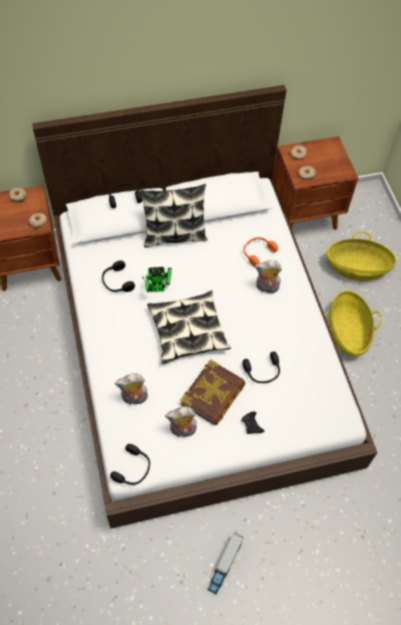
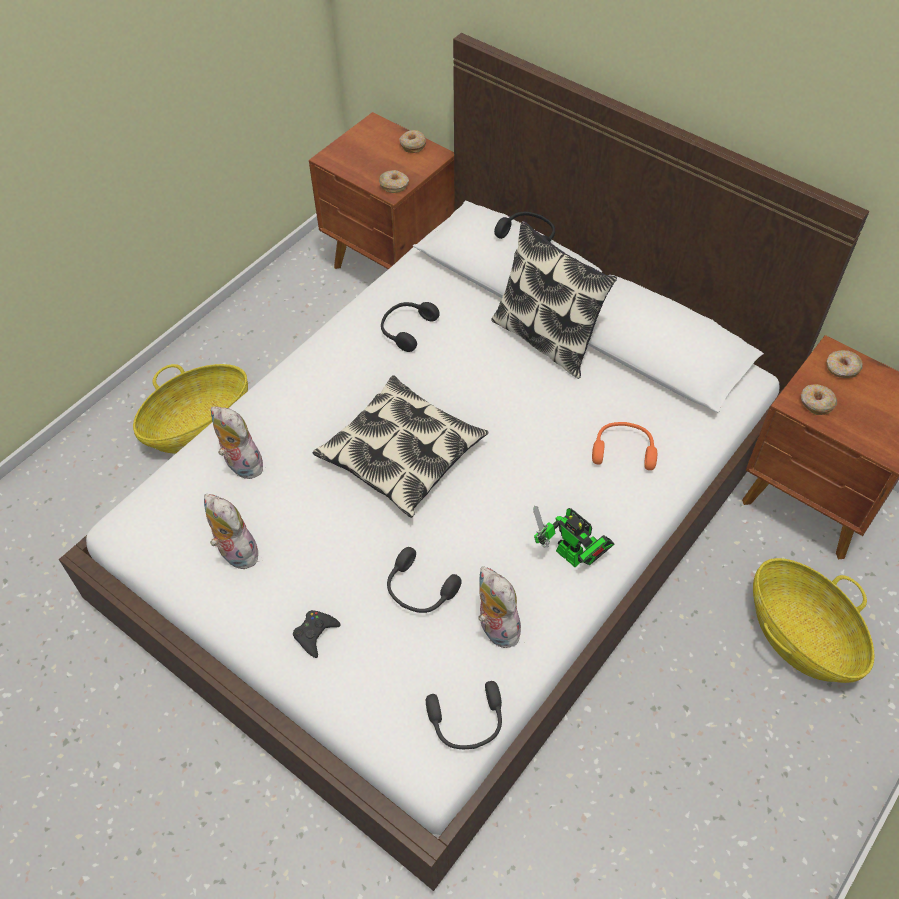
camera: 55 degrees right, 5 degrees down
black headphones [110,444,150,485] -> black headphones moved to [426,681,502,749]
toy robot [142,267,172,293] -> toy robot moved to [533,506,614,567]
book [181,359,246,425] -> none
toy truck [208,532,244,594] -> none
plush toy [255,260,282,294] -> plush toy moved to [478,566,522,648]
basket [325,290,382,356] -> basket moved to [133,364,248,453]

